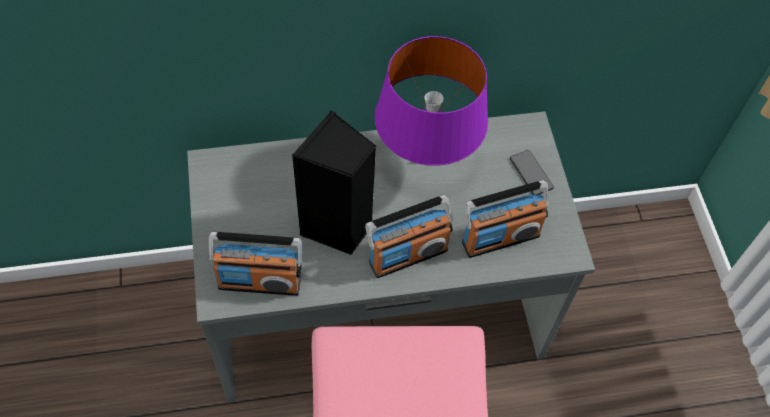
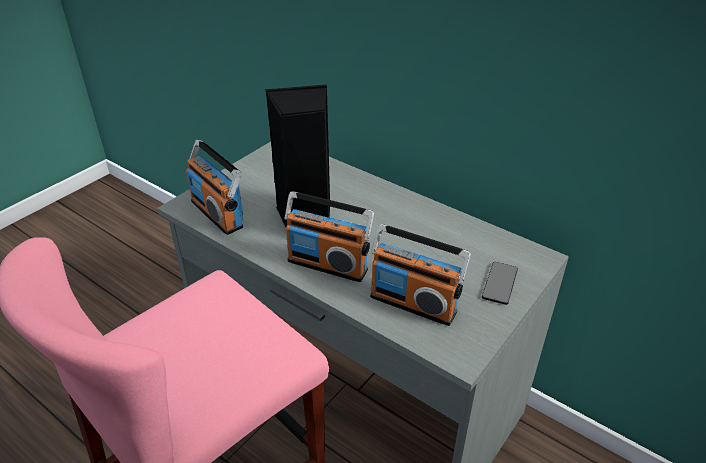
camera: 50 degrees right, 20 degrees down
purple table lamp [375,36,488,166] -> none

